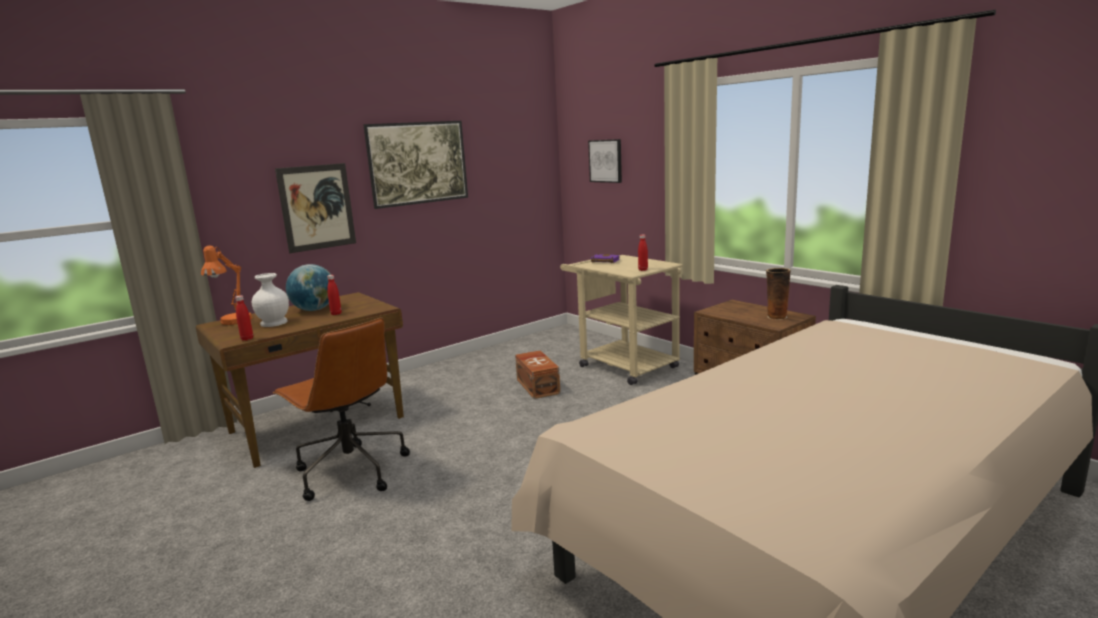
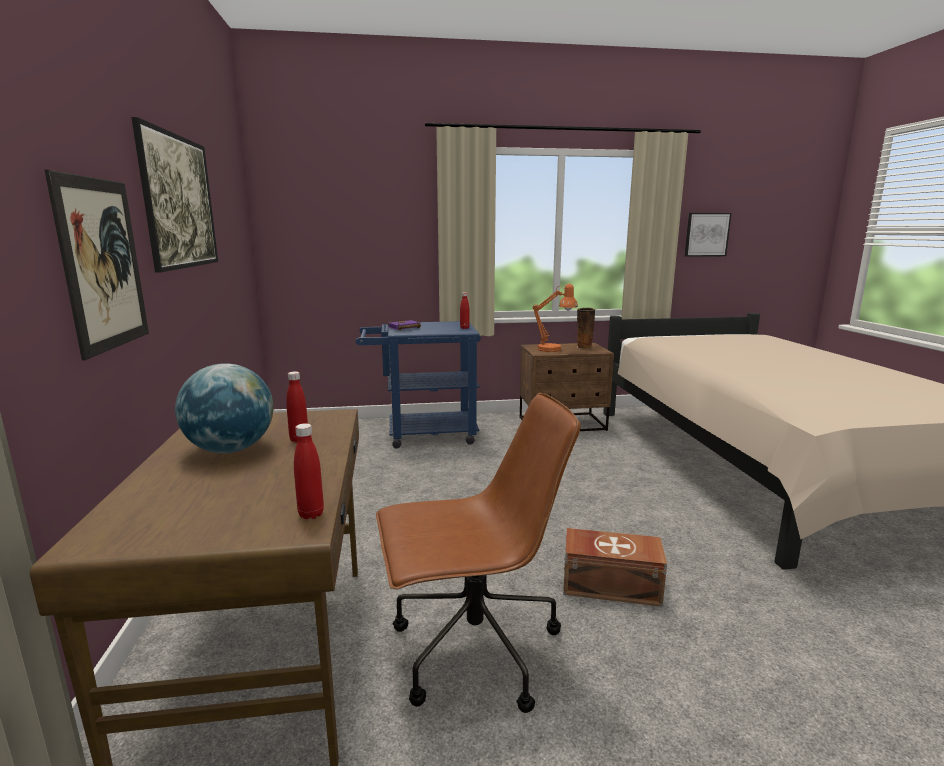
camera: 60 degrees left, 0 degrees up
orange table lamp [201,246,253,325] -> orange table lamp moved to [533,284,578,352]
white vase [252,273,289,327] -> none
brown storage box [515,350,561,399] -> brown storage box moved to [563,528,667,607]
beige cart [560,255,683,385] -> blue cart [356,321,481,448]
picture [588,139,622,183] -> picture moved to [684,213,732,257]

